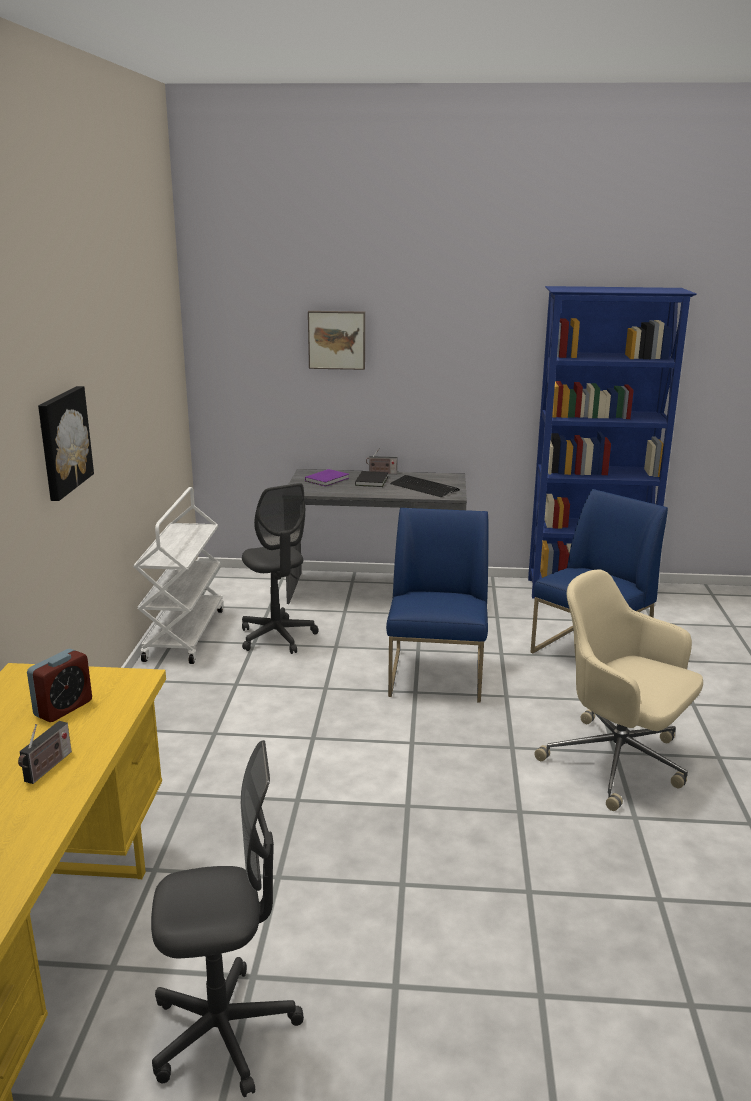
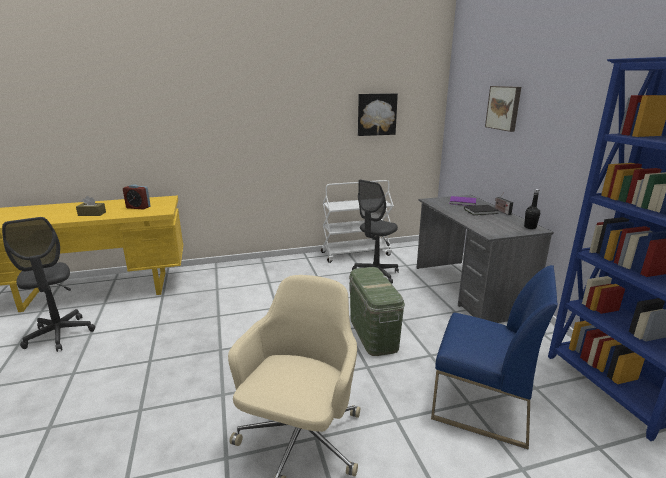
camera: 70 degrees right, 0 degrees up
radio [18,721,72,784] -> brown tissue box [76,196,106,216]
picture [38,386,94,501] -> picture moved to [358,93,398,136]
blue chair [386,508,489,703] -> green storage box [349,267,405,356]
keyboard [390,475,460,497] -> none
none -> black bottle [524,189,540,229]

